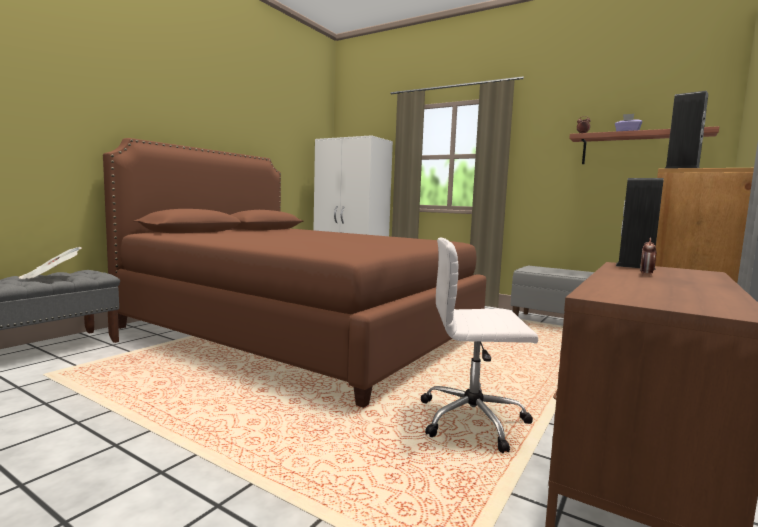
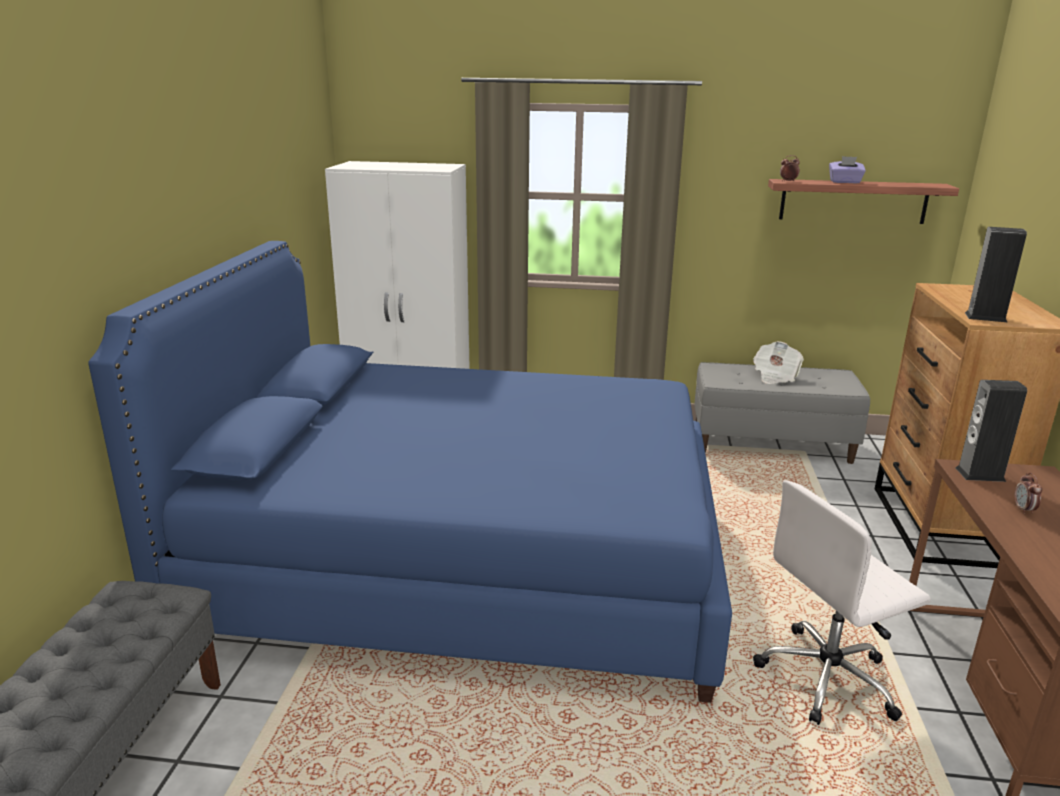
camera: 25 degrees left, 15 degrees up
newspaper [19,247,82,279] -> newspaper moved to [753,341,804,384]
brown bed [103,138,486,408] -> blue bed [88,241,732,703]

